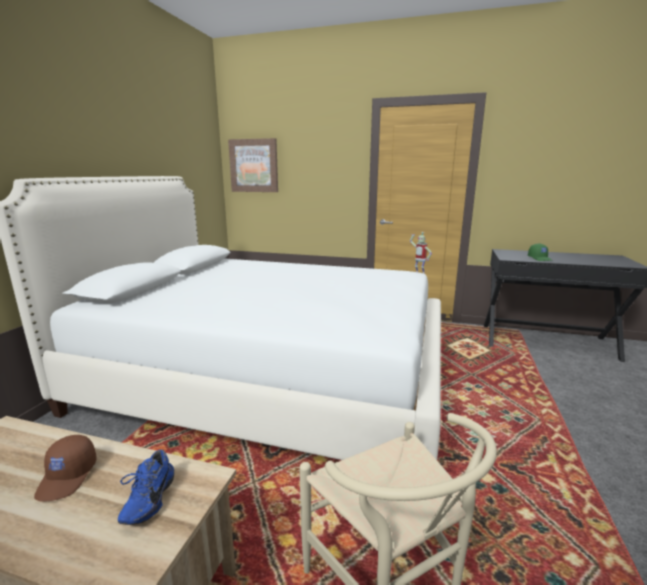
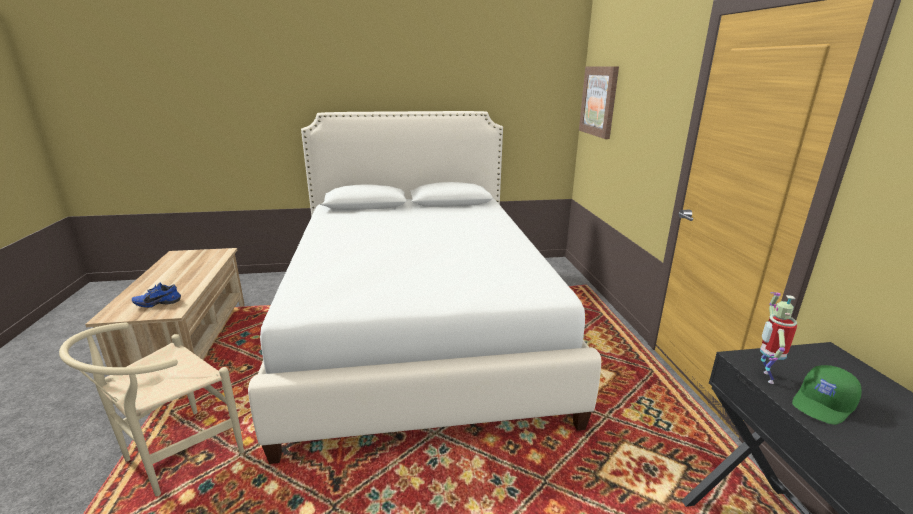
camera: 65 degrees right, 5 degrees up
brown cap [34,435,96,502] -> none
toy robot [410,232,432,274] -> toy robot moved to [760,292,797,384]

